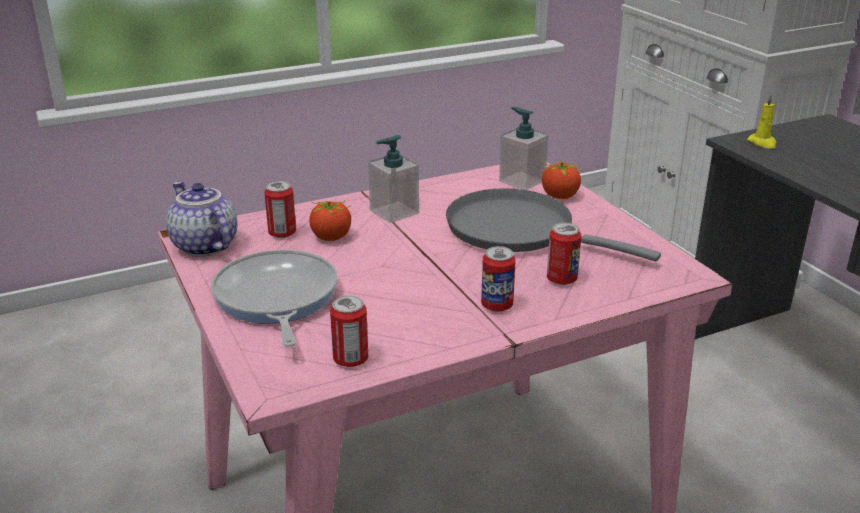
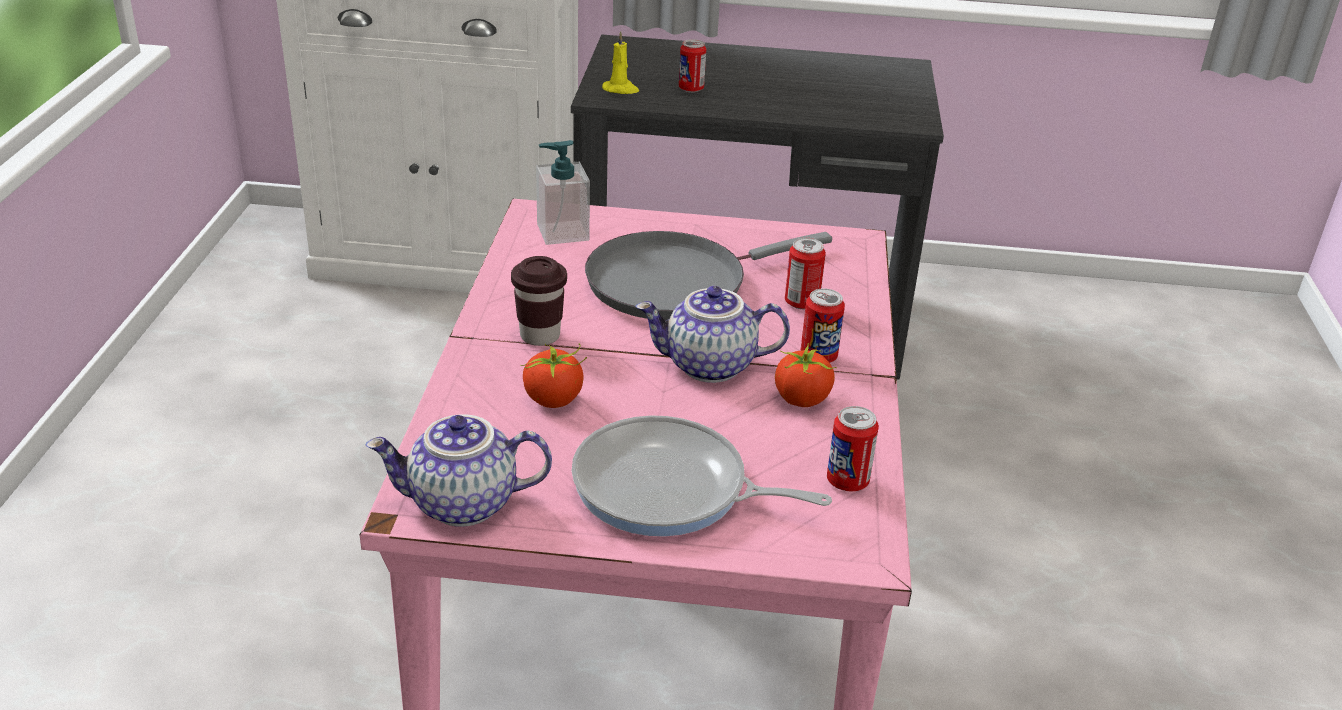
camera: 60 degrees left, 5 degrees up
can [264,181,296,238] -> can moved to [679,39,706,93]
soap dispenser [368,135,419,223] -> brown cup [511,256,567,346]
tomato [541,161,583,199] -> tomato moved to [775,343,837,407]
none -> teapot [636,286,790,383]

